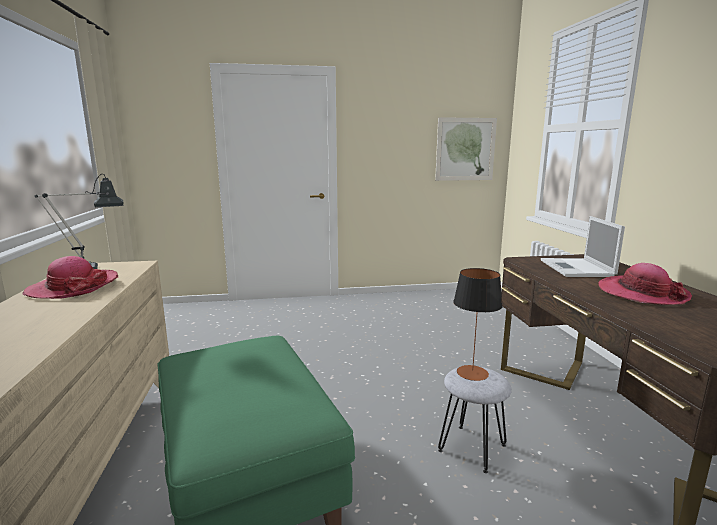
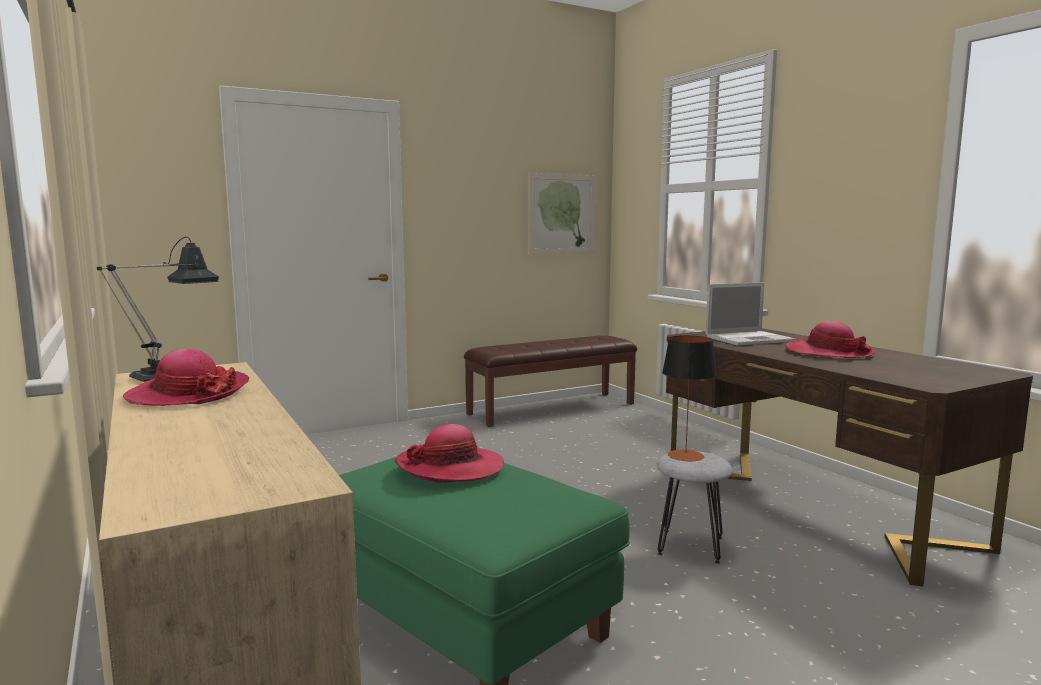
camera: 20 degrees left, 5 degrees down
laptop [541,216,625,277] -> laptop turned 90 degrees counterclockwise [706,282,795,346]
none -> hat [395,424,504,483]
none -> brown bench [464,335,637,427]

